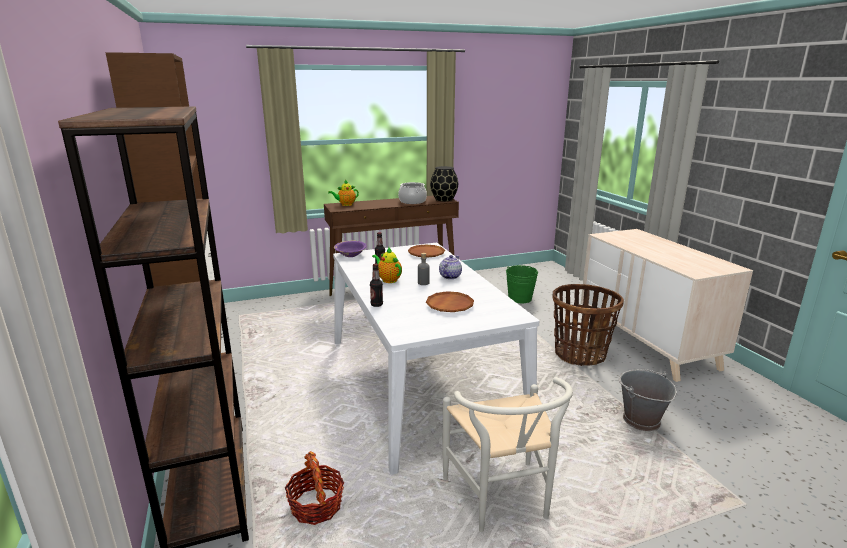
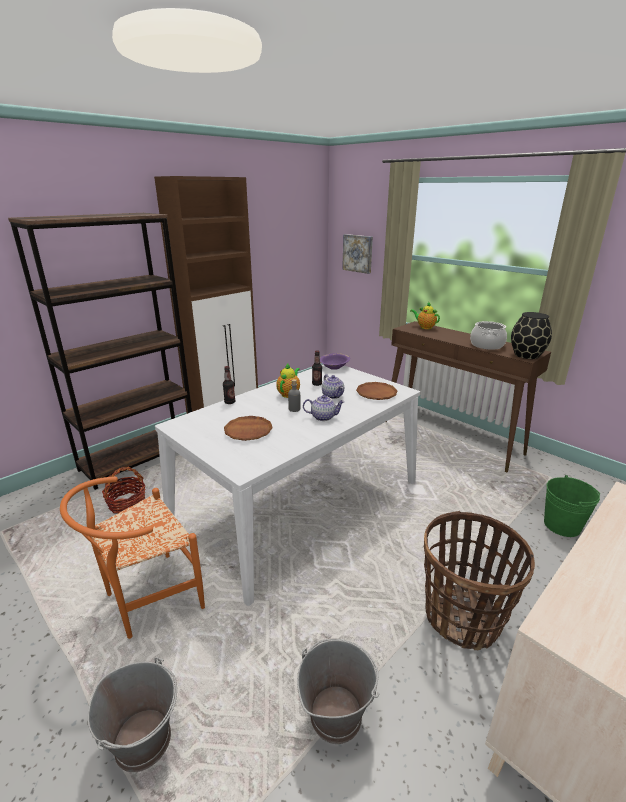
camera: 65 degrees right, 5 degrees up
white chair [442,377,573,532] -> orange chair [60,476,205,639]
none -> grey bucket [88,658,177,772]
none -> teapot [322,374,344,399]
none -> picture [342,234,373,274]

